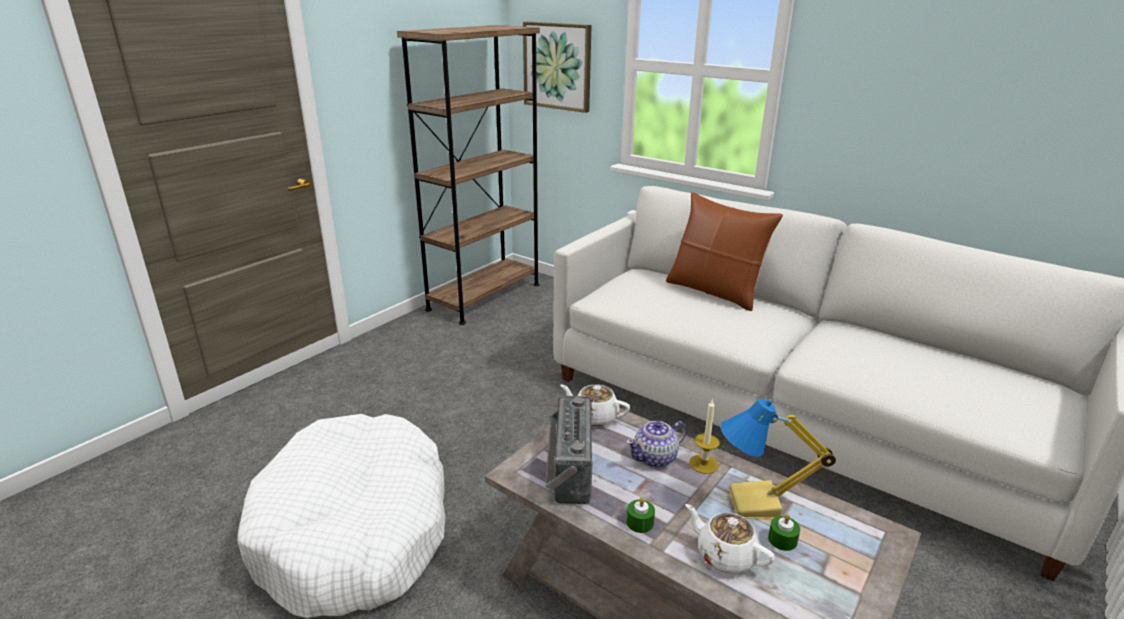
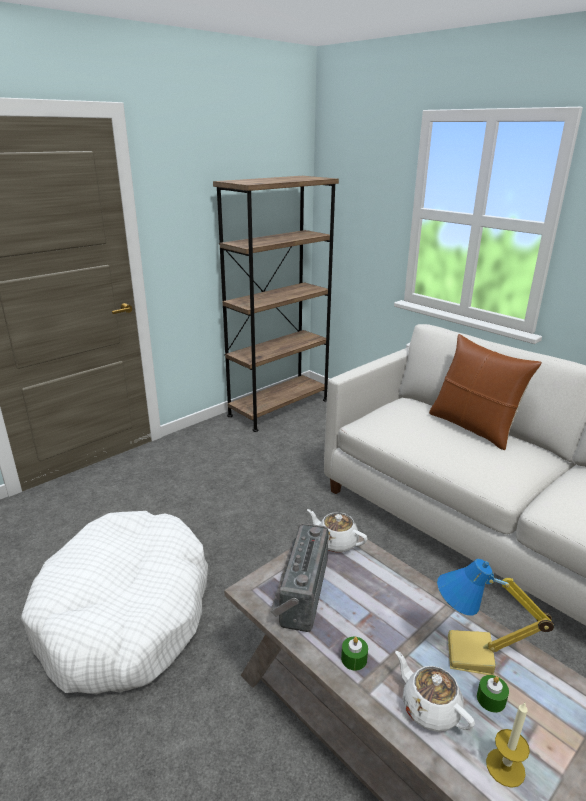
camera: 10 degrees right, 0 degrees up
picture [523,22,592,113] -> none
teapot [626,421,686,468] -> none
candle [689,398,720,474] -> candle moved to [486,703,530,788]

